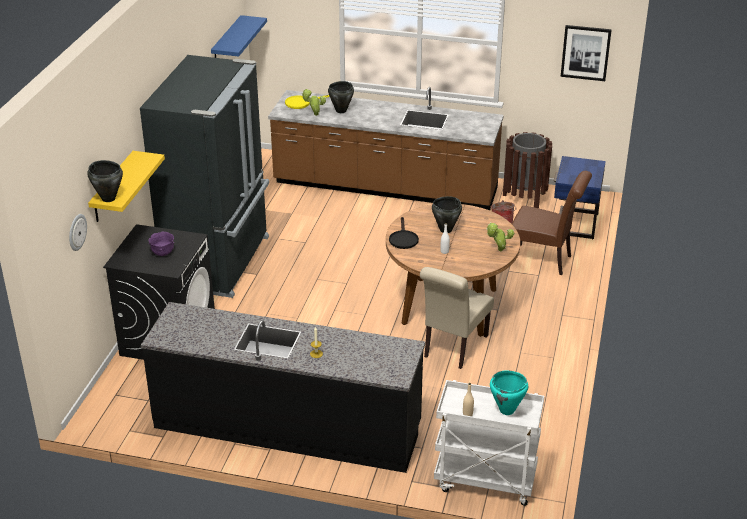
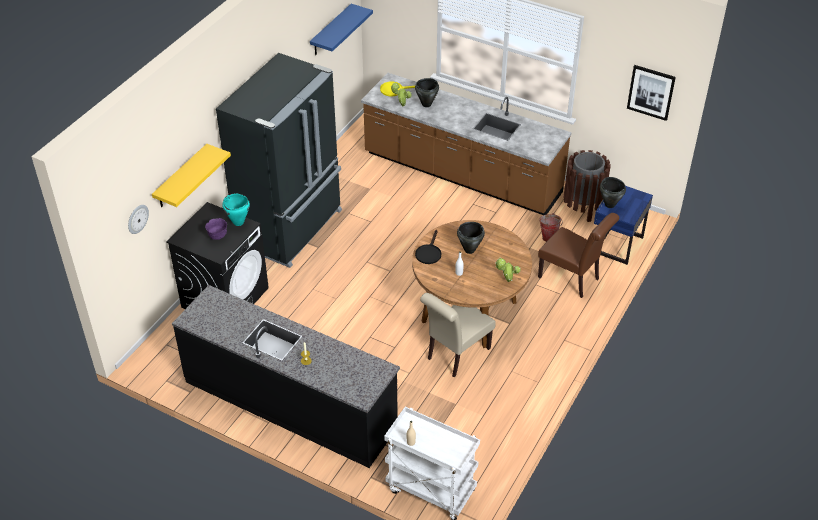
camera: 15 degrees right, 10 degrees up
black cooking pot [87,160,123,202] -> black cooking pot moved to [600,177,626,208]
turquoise cooking pot [490,370,528,415] -> turquoise cooking pot moved to [222,194,250,226]

